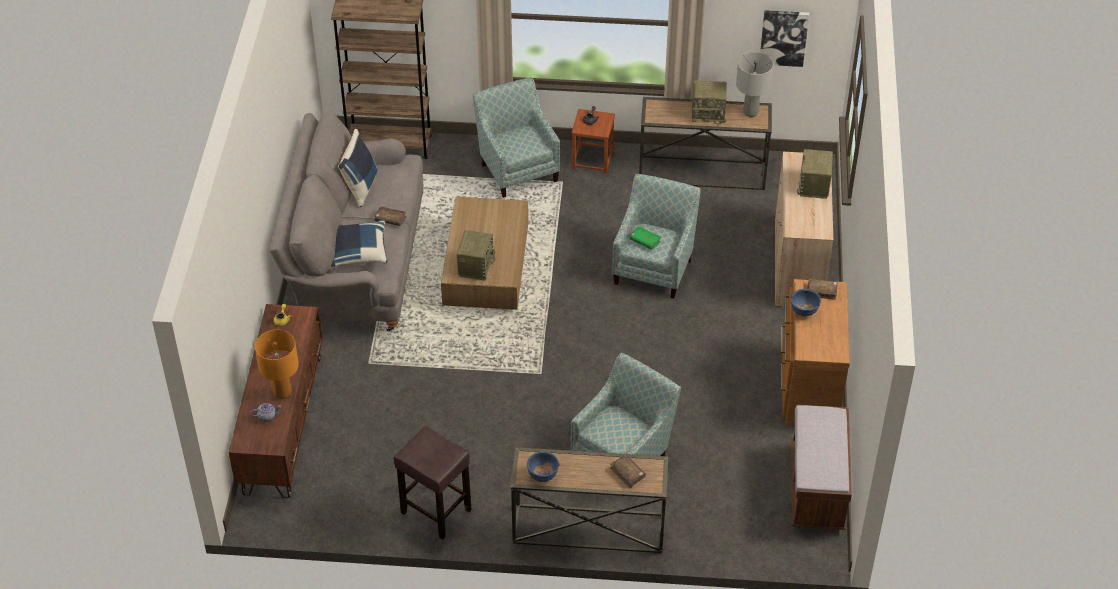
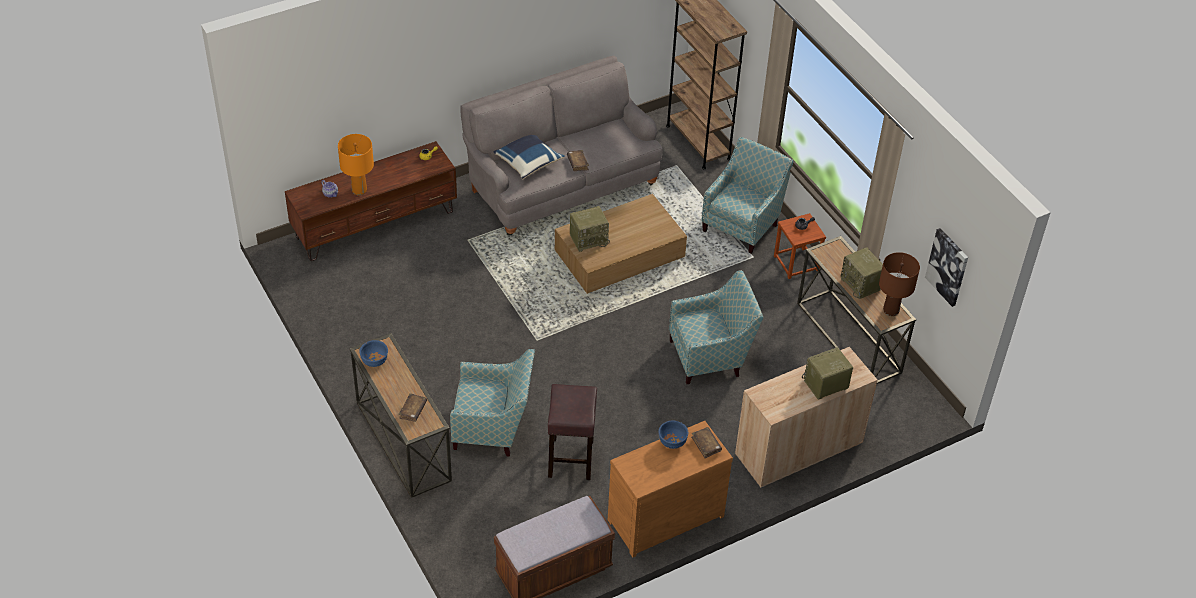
camera: 55 degrees right, 0 degrees up
blue pillow [338,129,379,207] -> none
brown stool [394,426,471,540] -> brown stool moved to [548,384,597,480]
green book [629,226,661,250] -> none
grey table lamp [736,52,773,117] -> brown table lamp [879,252,920,316]

